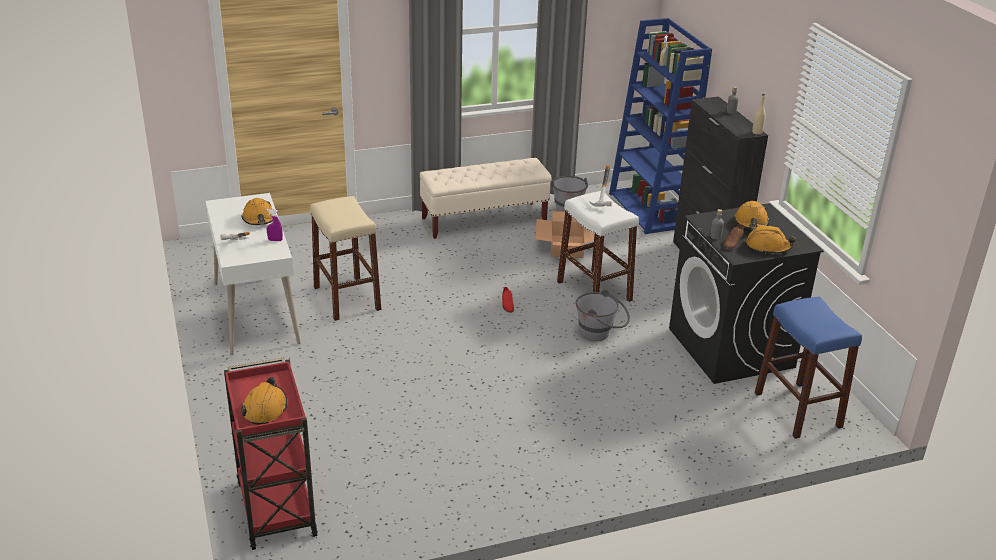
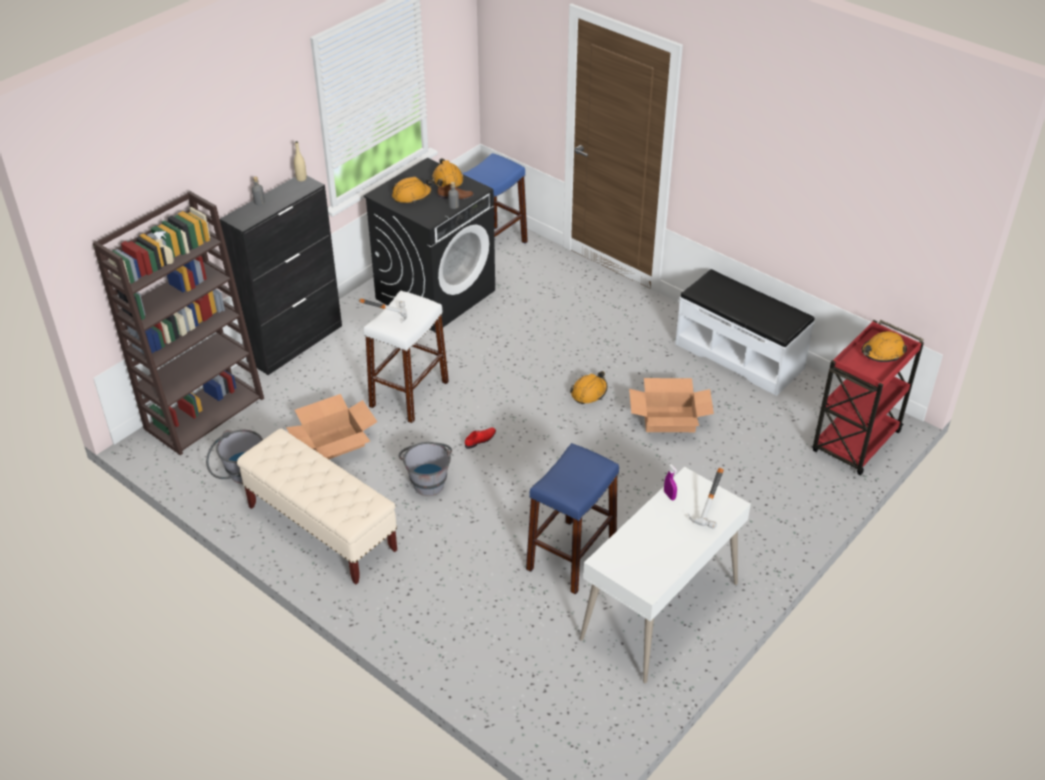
camera: 120 degrees left, 10 degrees up
orange hard hat [241,198,273,225] -> orange hard hat moved to [570,371,608,404]
beige stool [310,196,382,321] -> blue stool [526,443,619,595]
grey bucket [576,289,630,341] -> grey bucket moved to [399,442,452,496]
blue bookcase [609,18,712,234] -> brown bookcase [93,191,264,455]
none -> cardboard box [629,378,714,432]
none -> white bench [675,269,815,396]

